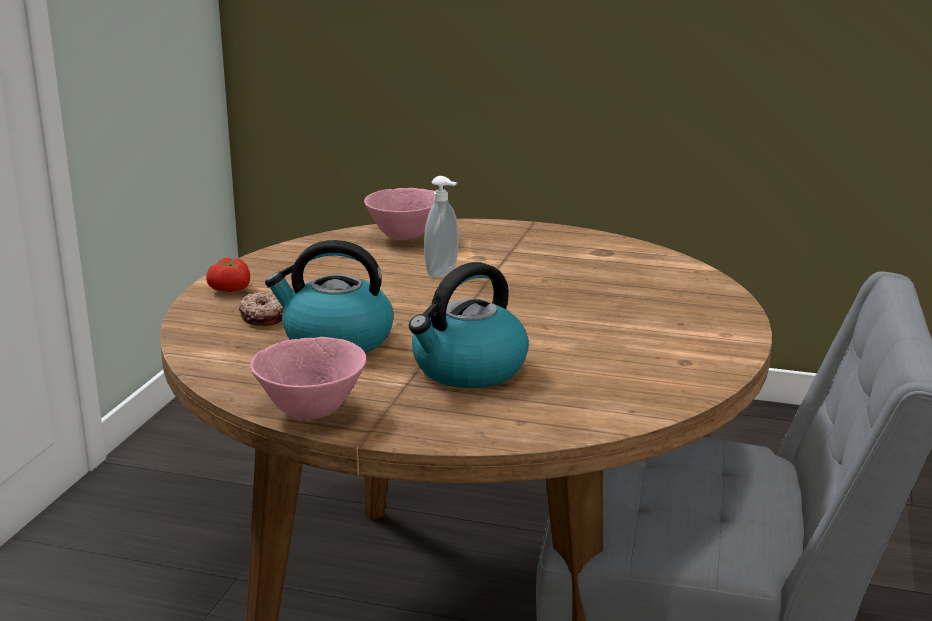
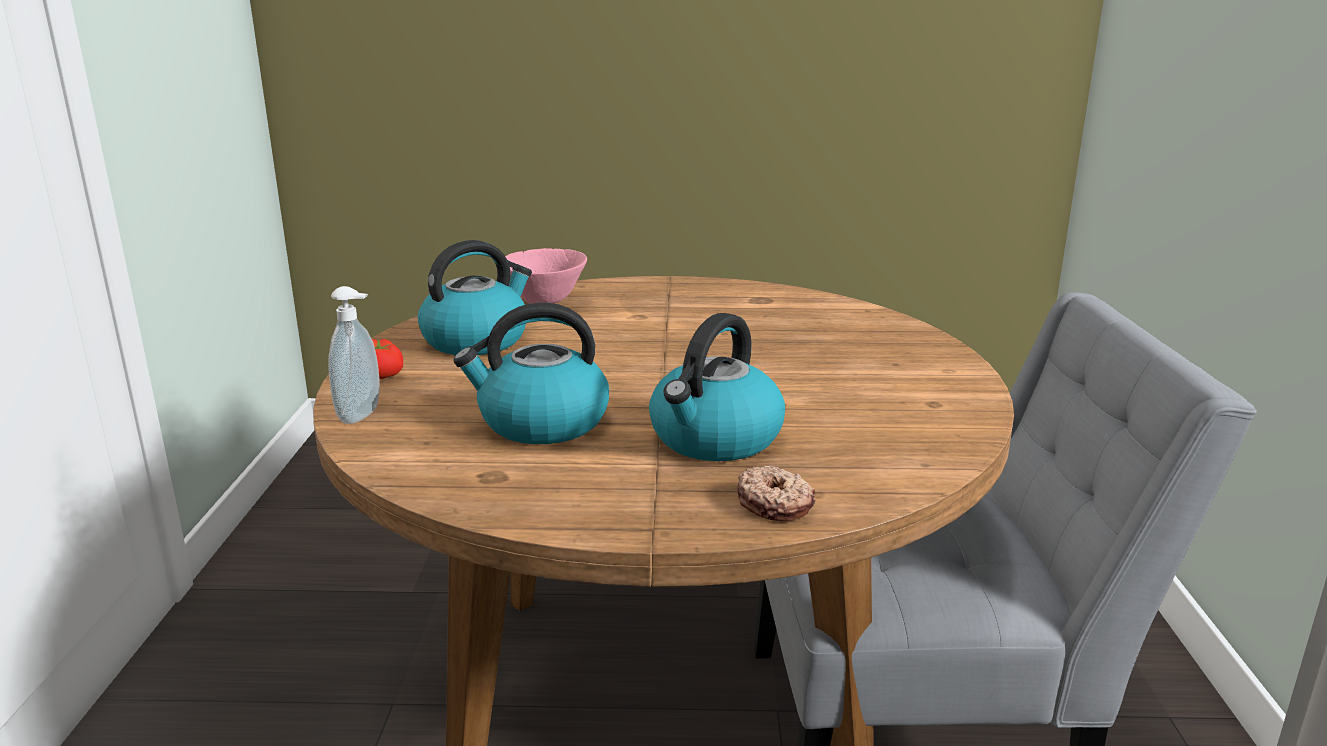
camera: 15 degrees left, 0 degrees up
donut [239,292,283,326] -> donut moved to [737,465,815,521]
pink bowl [250,337,366,420] -> none
soap dispenser [424,176,458,278] -> soap dispenser moved to [328,286,380,424]
none -> kettle [418,240,532,355]

